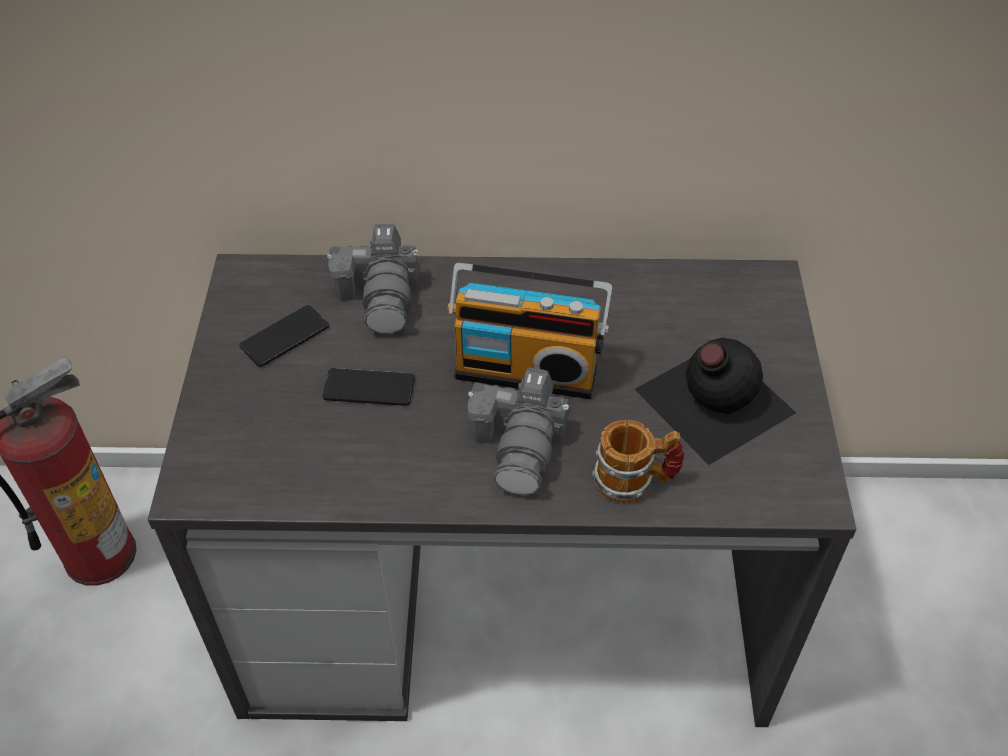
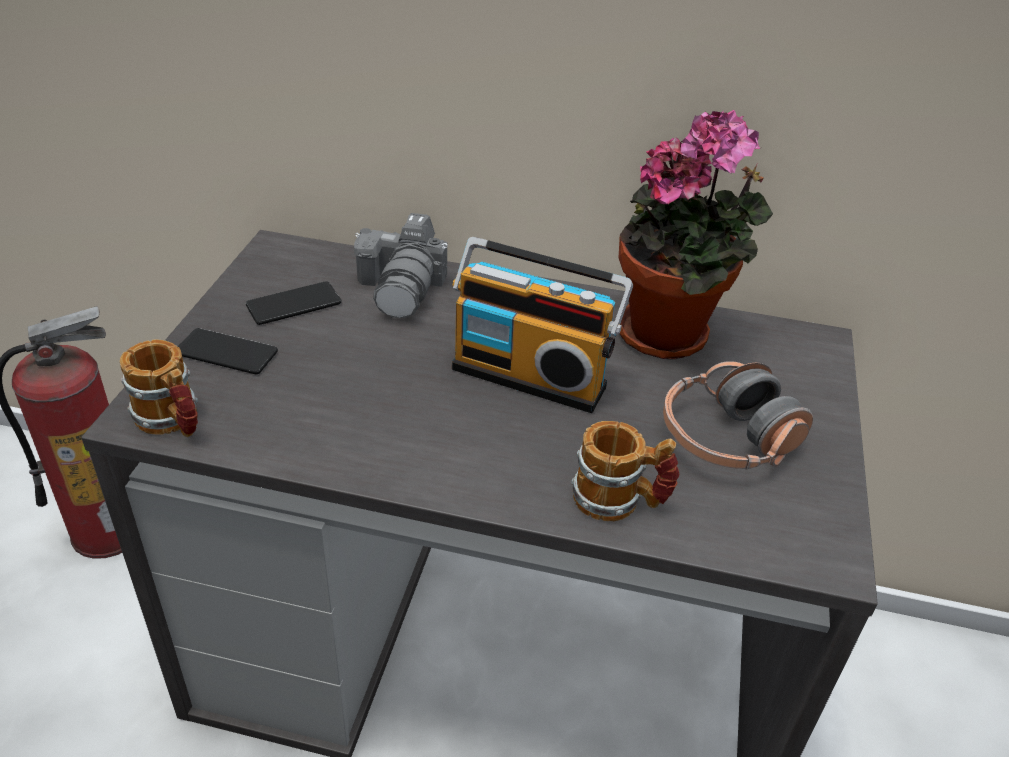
camera: 10 degrees right, 10 degrees down
phone [322,368,415,406] -> phone moved to [178,328,278,374]
camera [468,367,569,495] -> none
black bottle [635,338,796,465] -> headphones [663,361,813,470]
none -> mug [120,340,198,437]
none -> potted plant [619,110,773,359]

